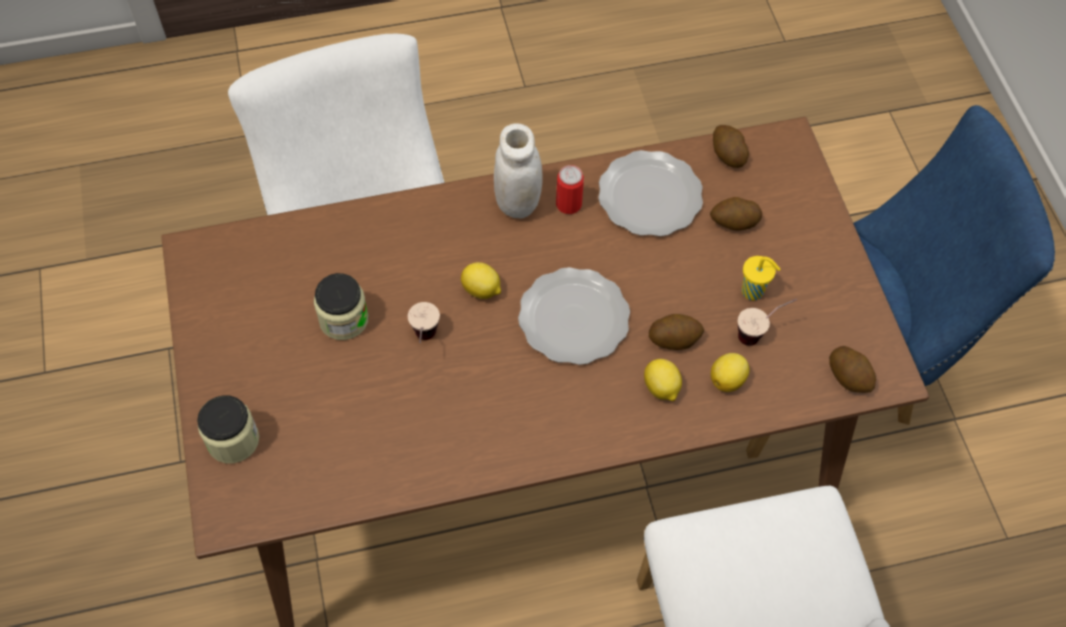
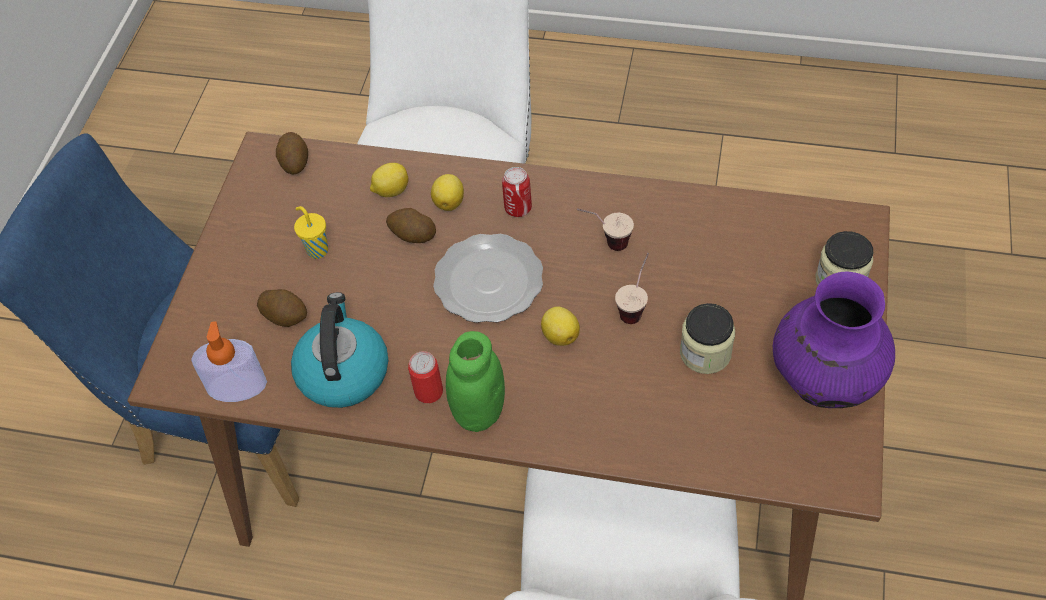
camera: 150 degrees left, 5 degrees down
white jar [494,123,543,219] -> green jar [446,331,505,432]
plate [598,150,703,237] -> kettle [291,292,388,408]
potato [713,125,749,168] -> soap dispenser [191,321,267,402]
cup [738,299,797,346] -> cup moved to [577,208,634,251]
none -> can [502,167,532,217]
none -> purple vase [773,272,895,408]

